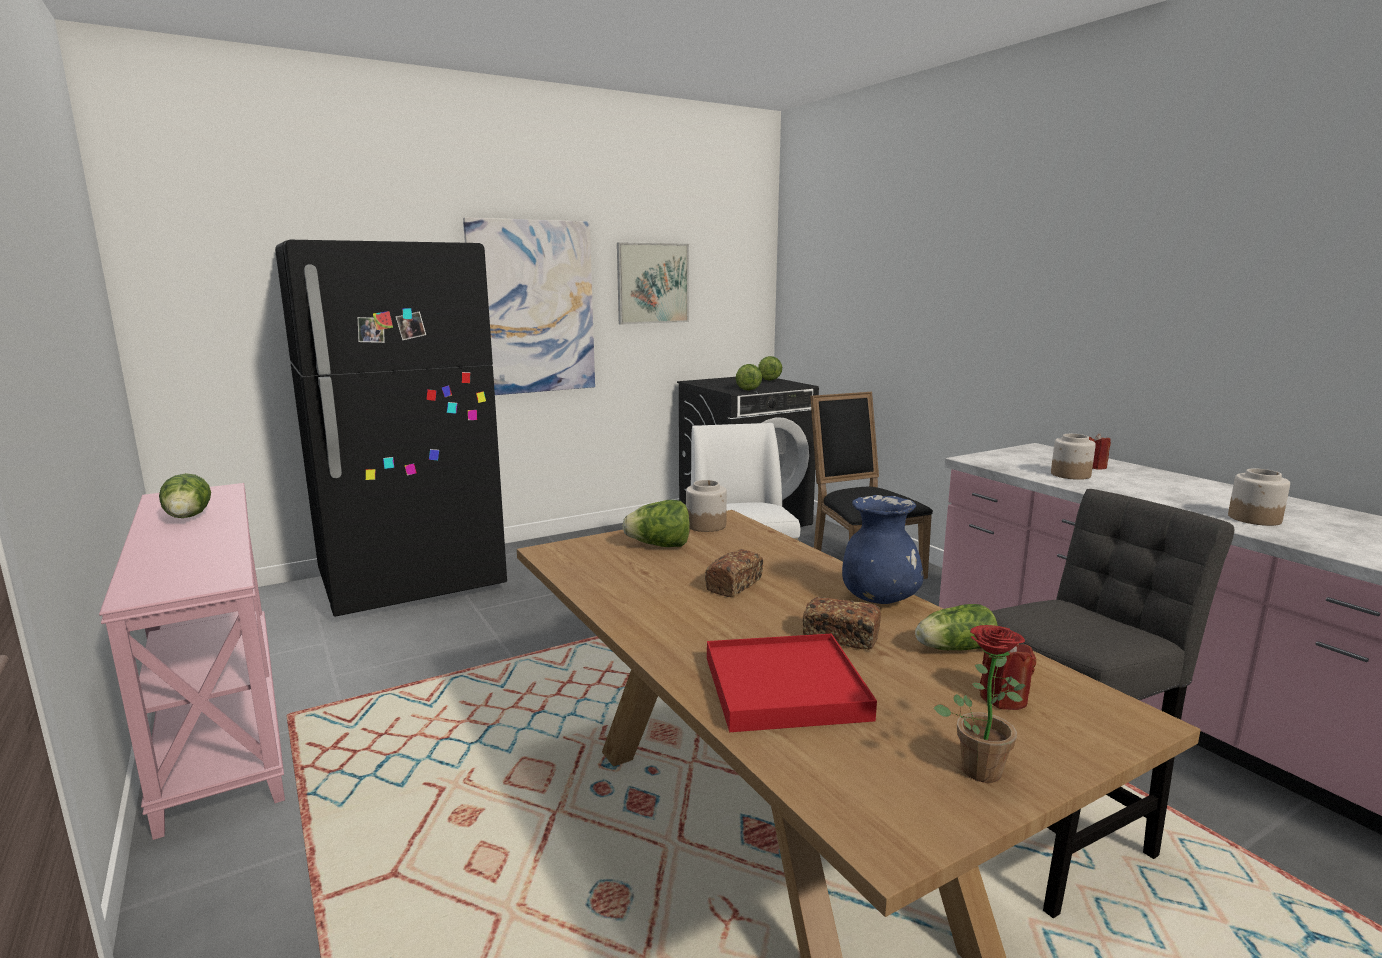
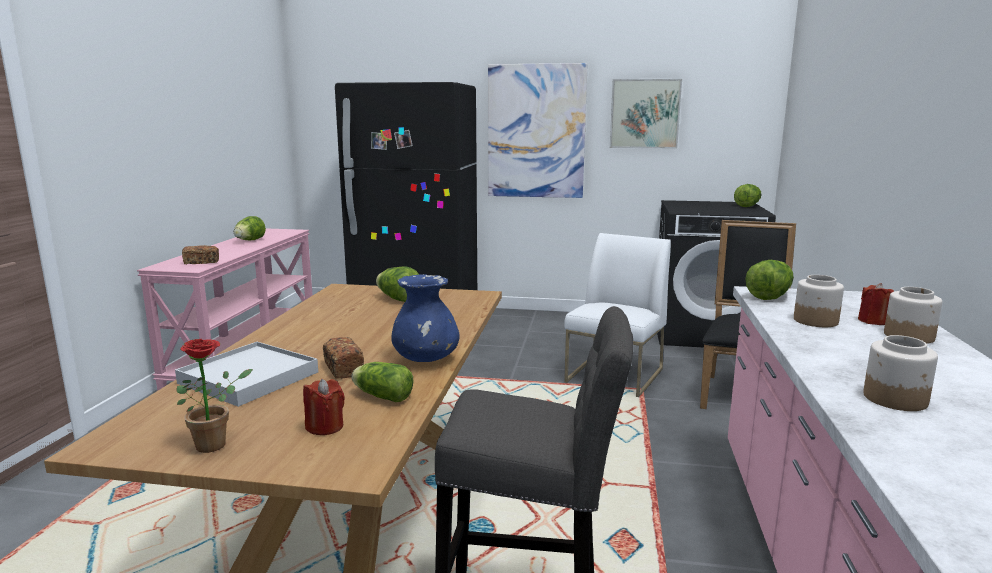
camera: 40 degrees right, 0 degrees up
jar [686,480,727,532] -> jar moved to [884,287,943,344]
bread [705,549,763,597] -> bread moved to [182,245,219,264]
red tray [707,634,877,732] -> white tray [175,342,318,407]
lettuce [736,364,762,391] -> lettuce moved to [745,260,794,300]

